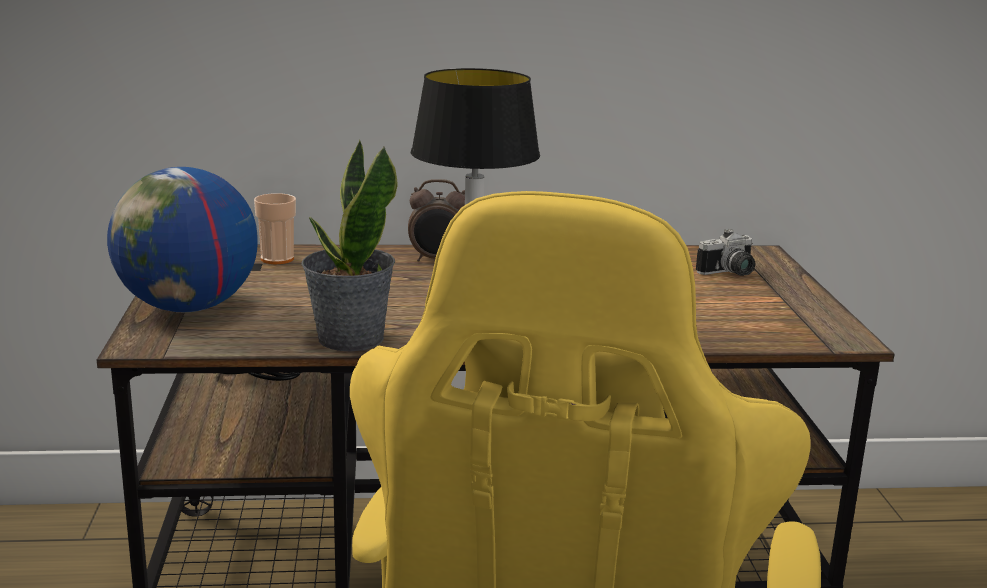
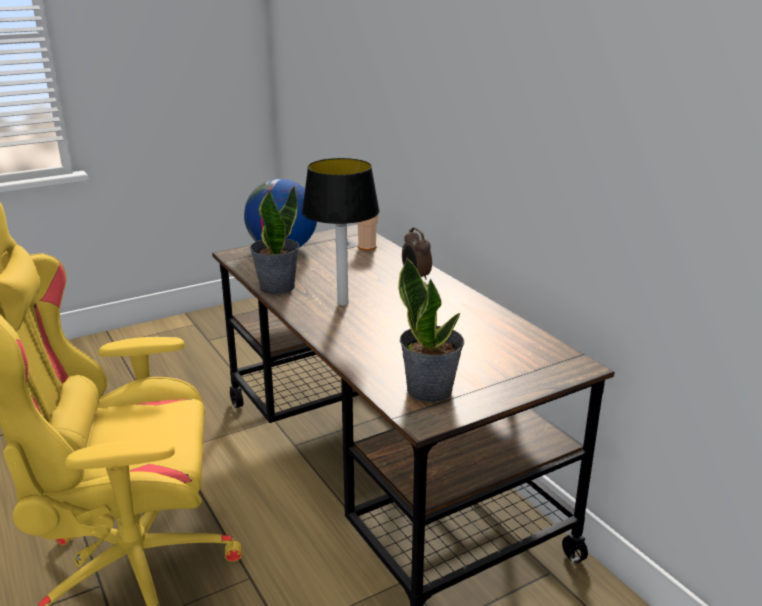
camera: 65 degrees right, 5 degrees up
camera [696,229,755,276] -> none
none -> potted plant [398,258,464,402]

